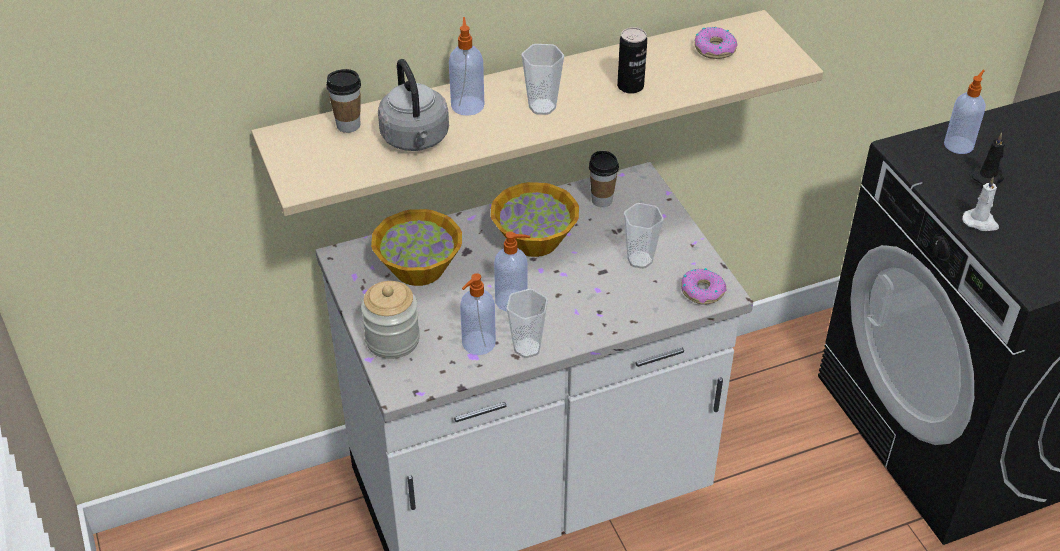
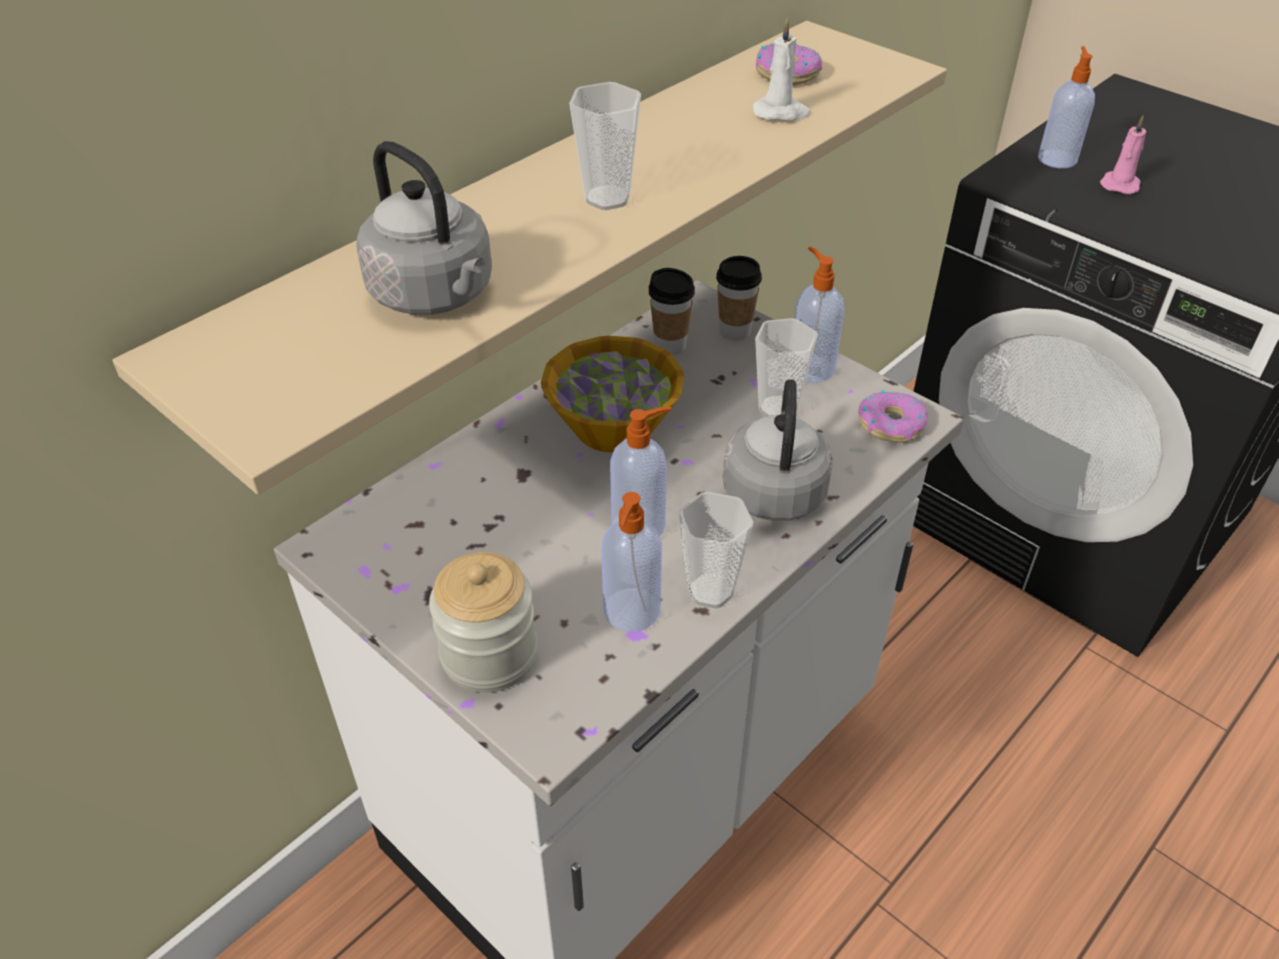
camera: 25 degrees left, 0 degrees up
cup [326,69,361,133] -> cup moved to [716,256,762,341]
bowl [371,209,462,286] -> none
soap dispenser [449,17,484,116] -> soap dispenser moved to [794,246,844,383]
can [617,27,647,94] -> none
white candle [962,176,999,231] -> white candle moved to [753,18,811,121]
black candle [971,133,1005,185] -> pink candle [1100,116,1147,194]
none -> grey kettle [723,379,833,521]

